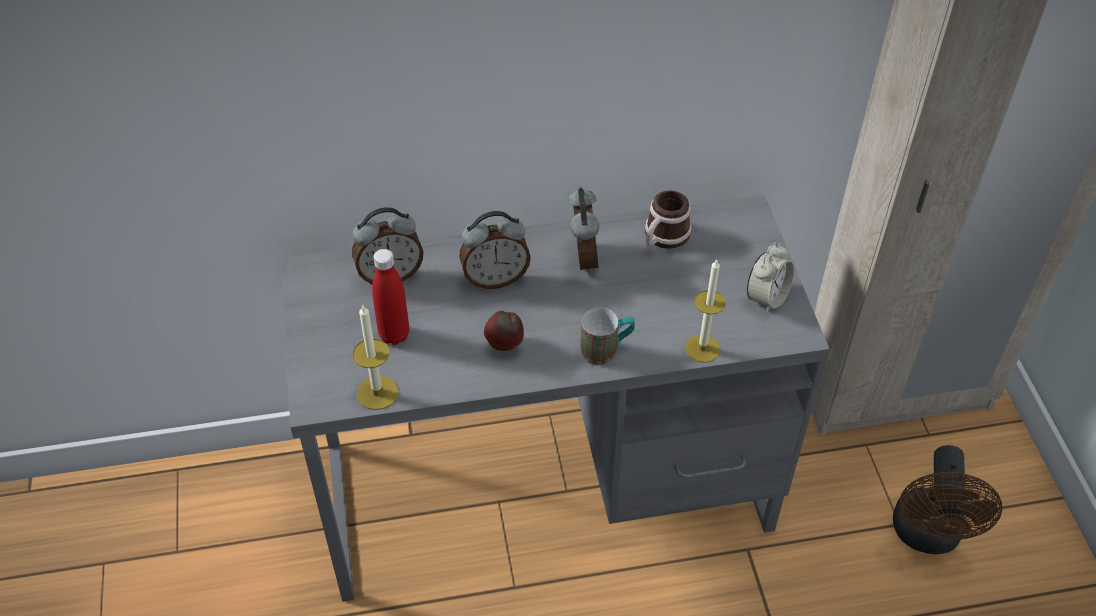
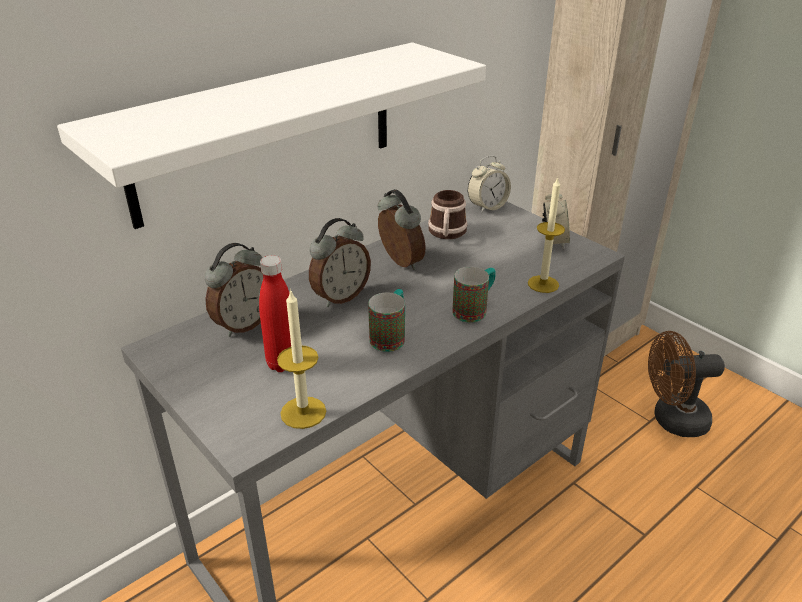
camera: 30 degrees left, 15 degrees down
apple [484,311,524,351] -> mug [368,289,405,352]
brown fan [893,445,1002,554] -> brown fan turned 105 degrees clockwise [648,331,725,437]
none -> white shelf [57,42,486,229]
none -> alarm clock [467,156,511,214]

